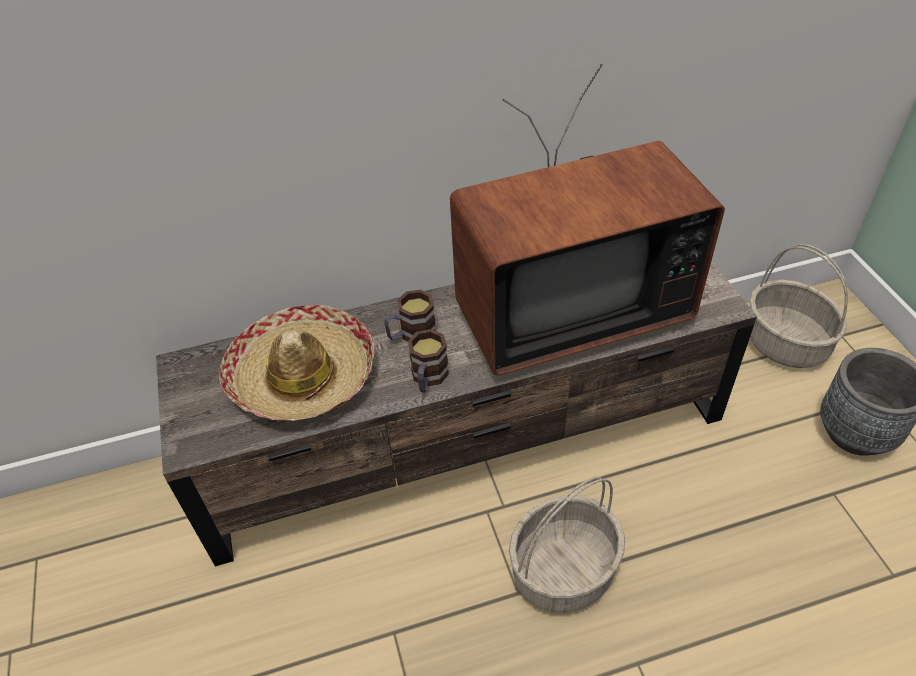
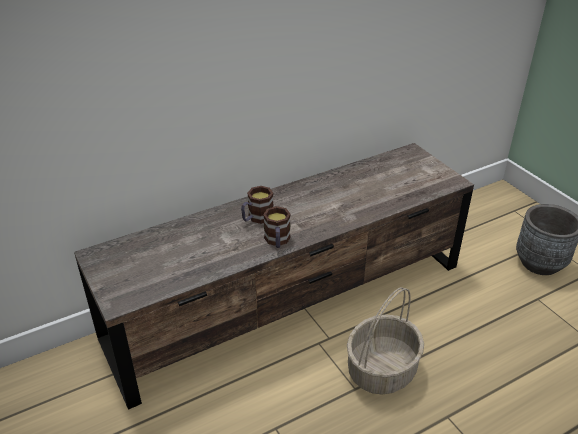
camera: 15 degrees left, 10 degrees down
hat [219,305,375,421] -> none
television [450,64,725,375] -> none
basket [749,244,848,368] -> none

